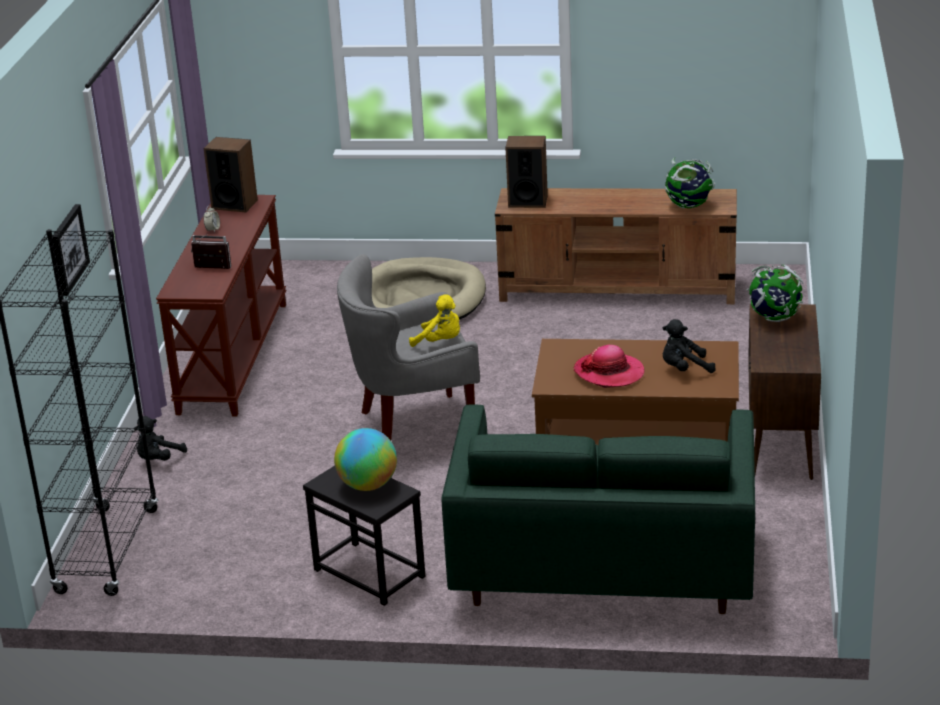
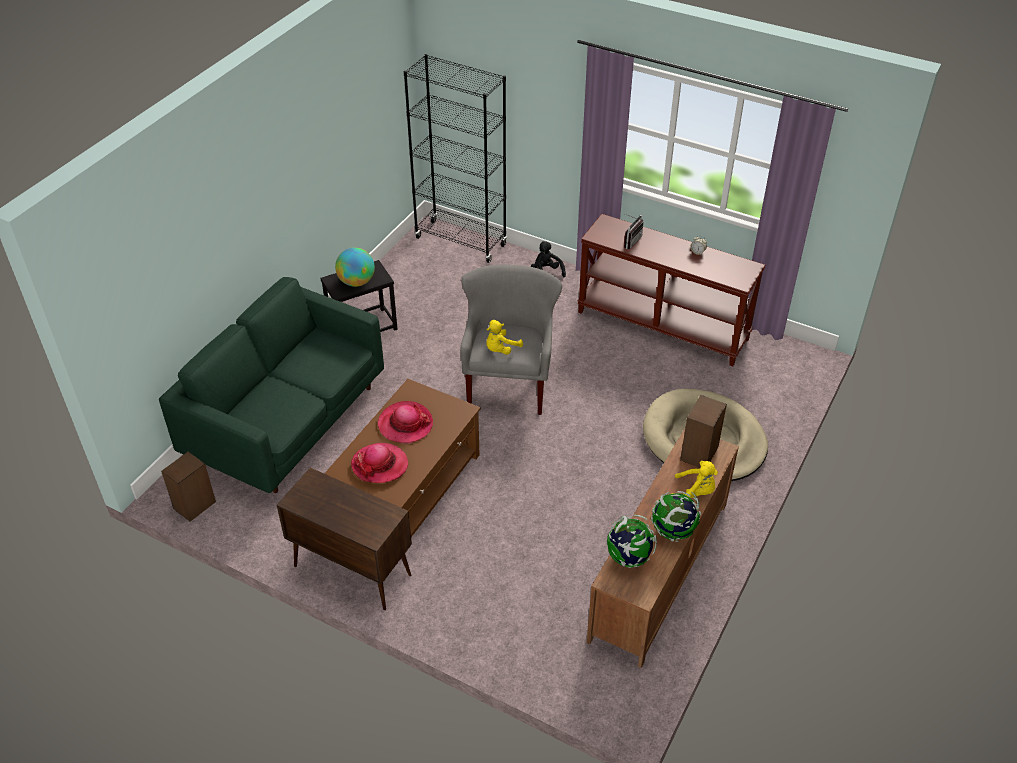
camera: 110 degrees right, 15 degrees up
picture [52,204,90,296] -> none
speaker [204,137,258,212] -> speaker moved to [161,452,216,522]
black plush toy [663,319,716,373] -> hat [351,443,408,483]
globe [747,265,803,322] -> globe moved to [651,491,701,542]
none -> yellow plush toy [671,461,718,498]

